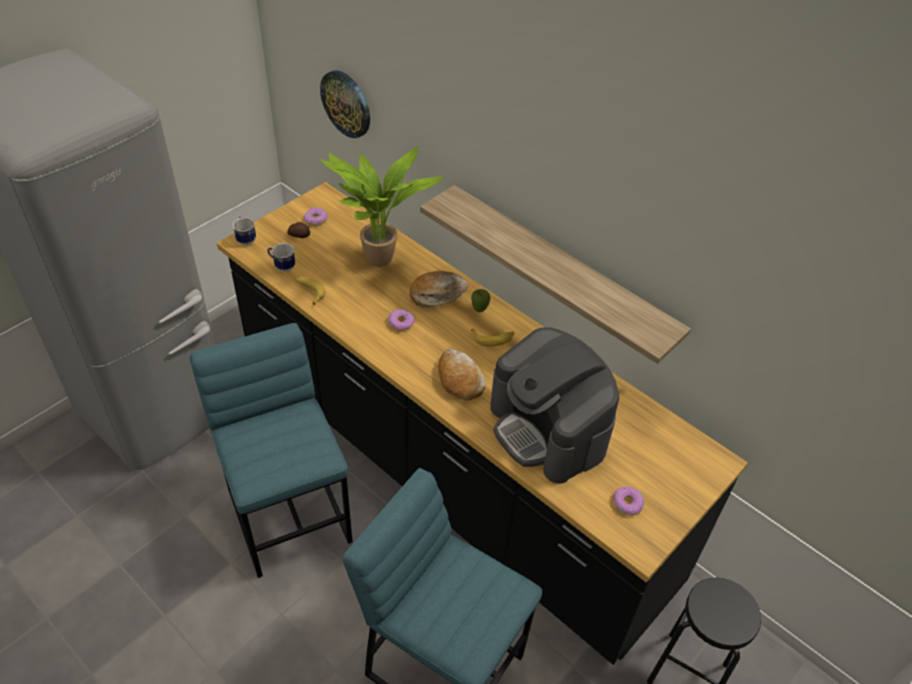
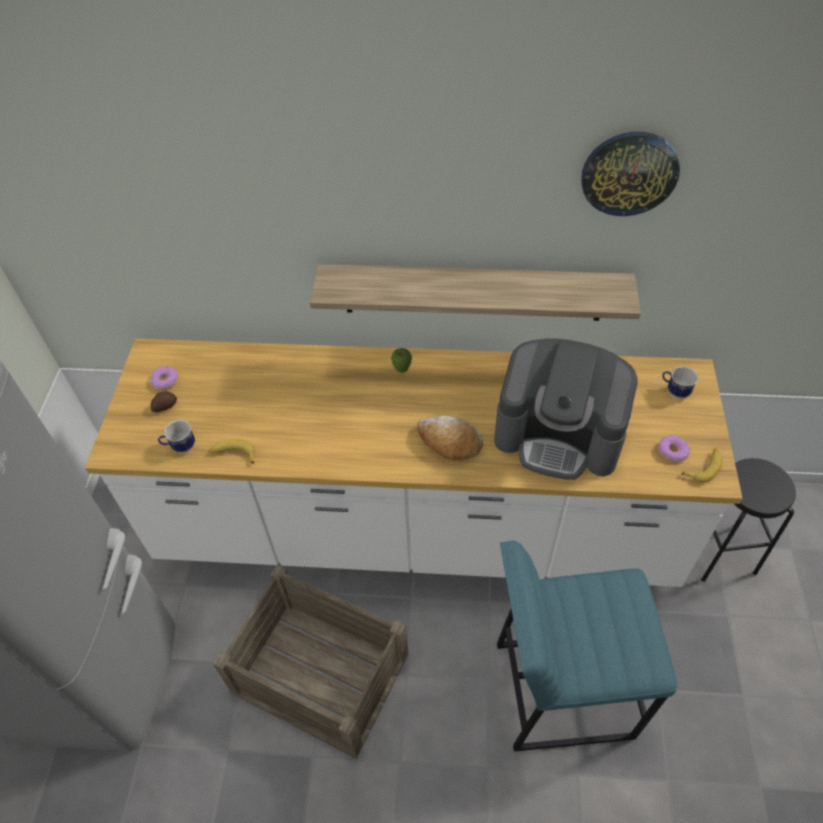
camera: 35 degrees left, 5 degrees up
blue stool [190,323,353,578] -> crate [213,565,408,759]
black counter [217,182,748,665] -> white counter [85,339,743,587]
mug [232,217,256,245] -> mug moved to [662,366,698,399]
wall clock [320,70,370,138] -> wall clock moved to [581,132,680,216]
potted plant [321,146,443,267] -> none
donut [388,309,415,331] -> none
bread [409,271,469,307] -> none
banana [471,329,515,347] -> banana moved to [681,449,723,483]

